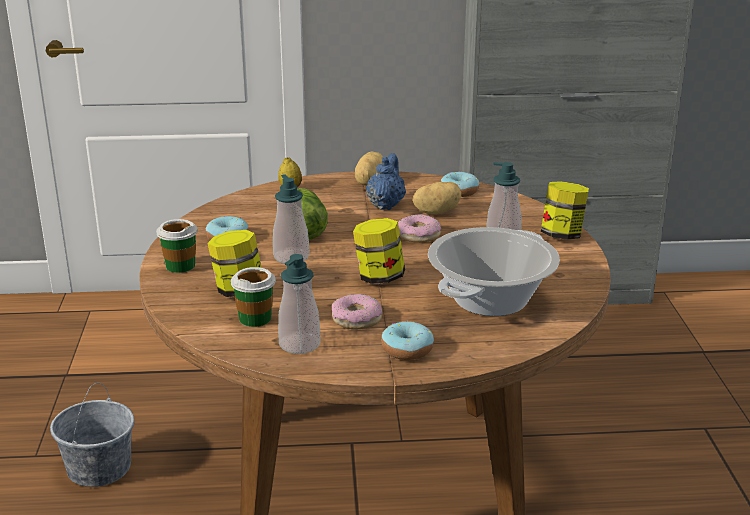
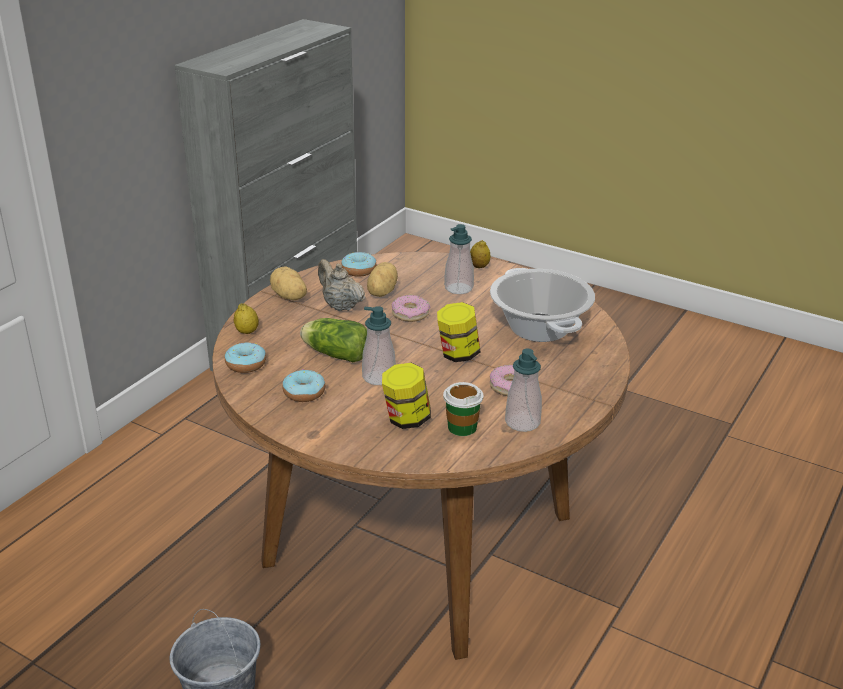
camera: 55 degrees left, 5 degrees up
cup [156,219,198,273] -> none
blue teapot [366,153,406,210] -> beige teapot [318,259,365,311]
donut [381,321,434,360] -> donut moved to [225,343,266,373]
jar [541,181,589,240] -> lemon [470,240,490,268]

